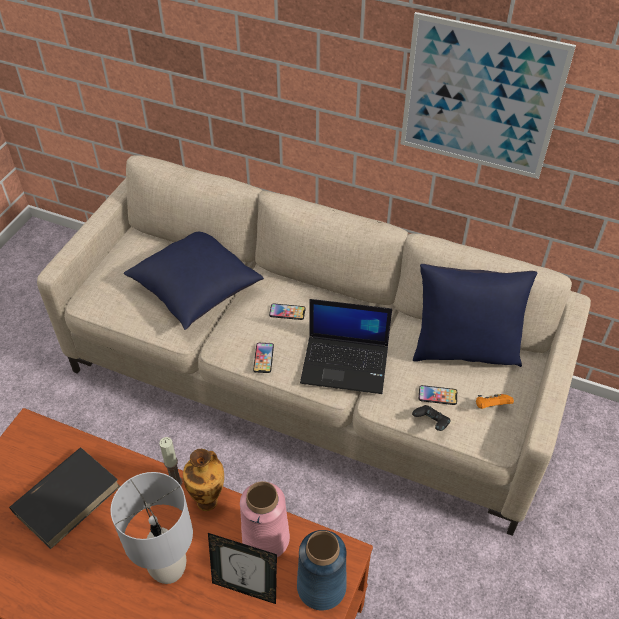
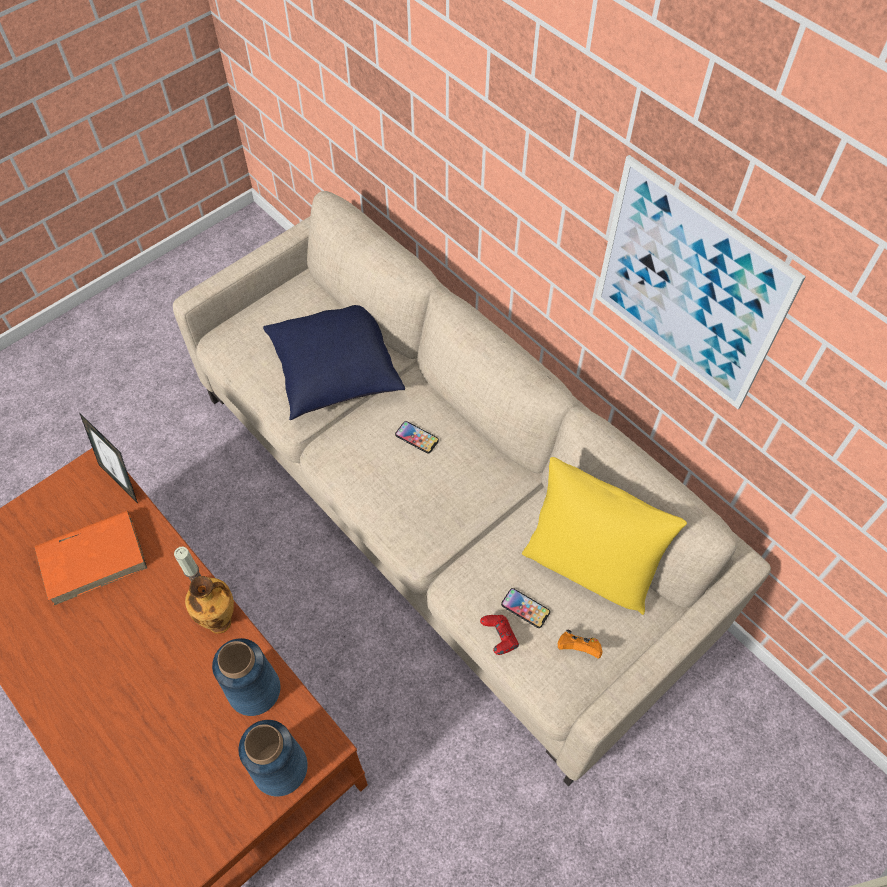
camera: 25 degrees right, 10 degrees up
black book [9,448,120,550] -> orange book [35,510,148,606]
grey table lamp [110,472,193,584] -> none
picture frame [208,533,277,604] -> picture frame moved to [79,412,138,503]
pink vase [240,481,290,557] -> blue vase [212,638,281,716]
phone [253,343,274,373] -> none
laptop [300,299,392,394] -> none
black game controller [412,405,450,431] -> red game controller [480,615,519,655]
blue pillow [413,264,538,367] -> yellow pillow [522,457,687,615]

